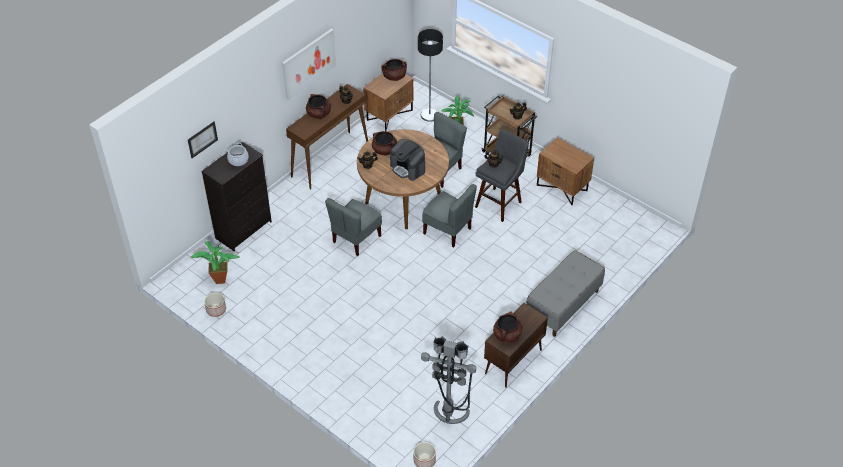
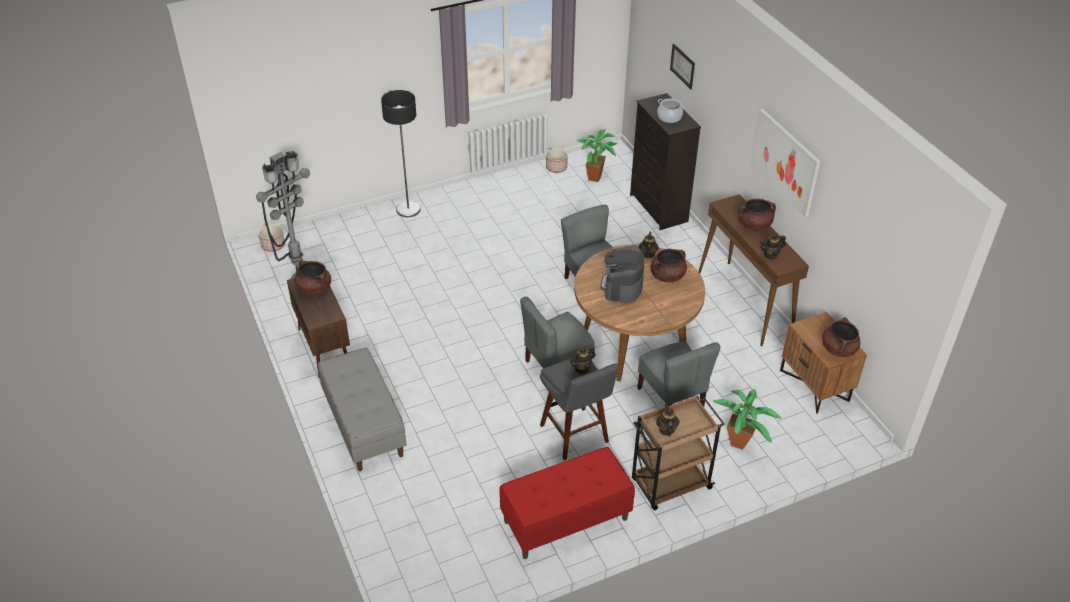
camera: 115 degrees right, 5 degrees down
coffee machine [390,139,425,181] -> coffee machine turned 60 degrees counterclockwise [601,246,644,303]
floor lamp [418,29,443,122] -> floor lamp moved to [381,90,421,217]
brown nightstand [537,138,594,206] -> red bench [499,447,635,559]

